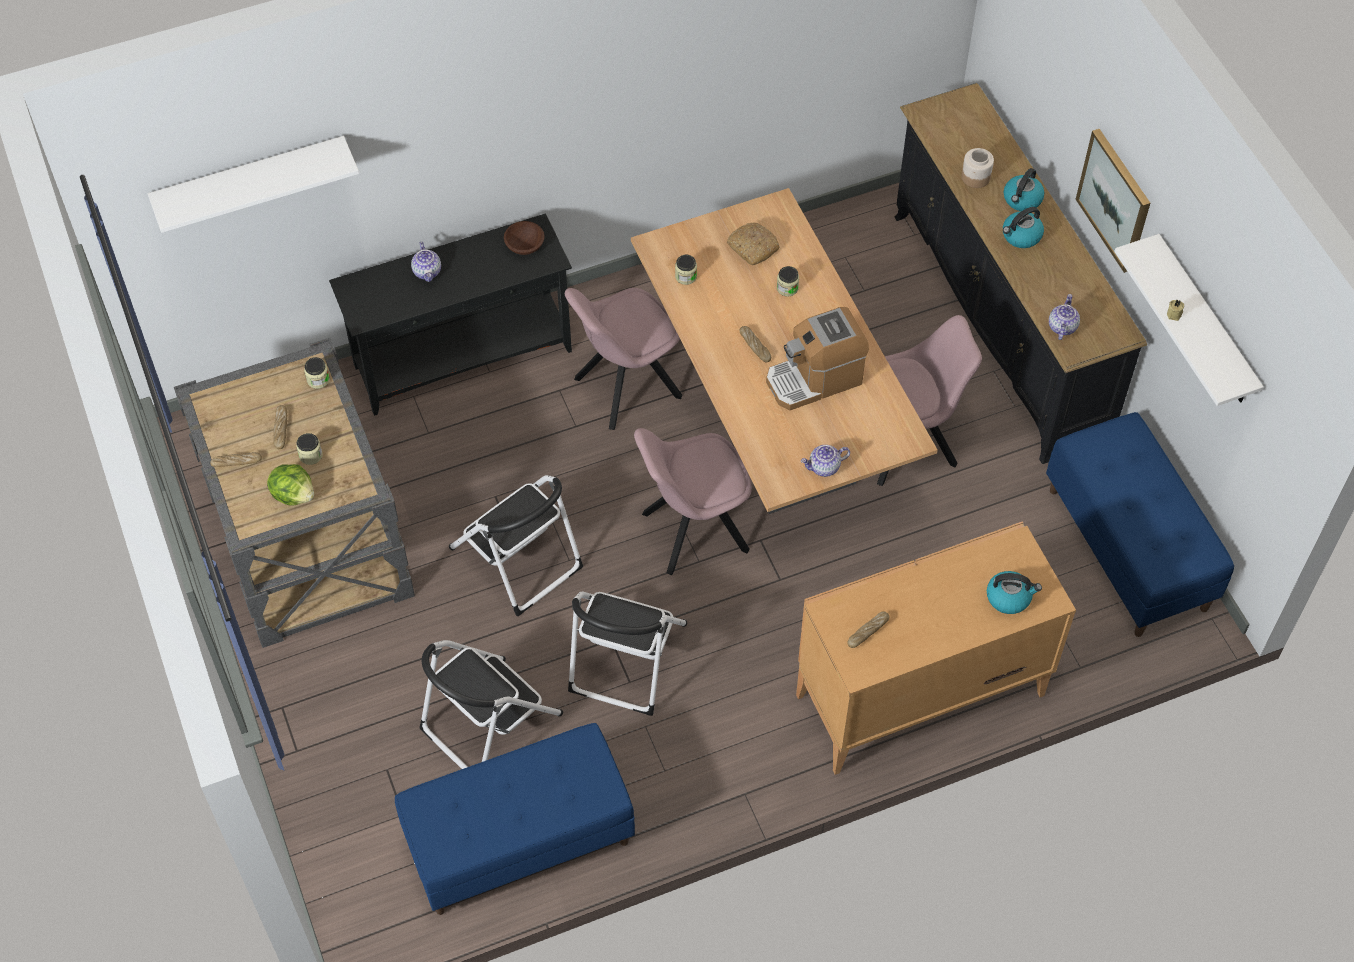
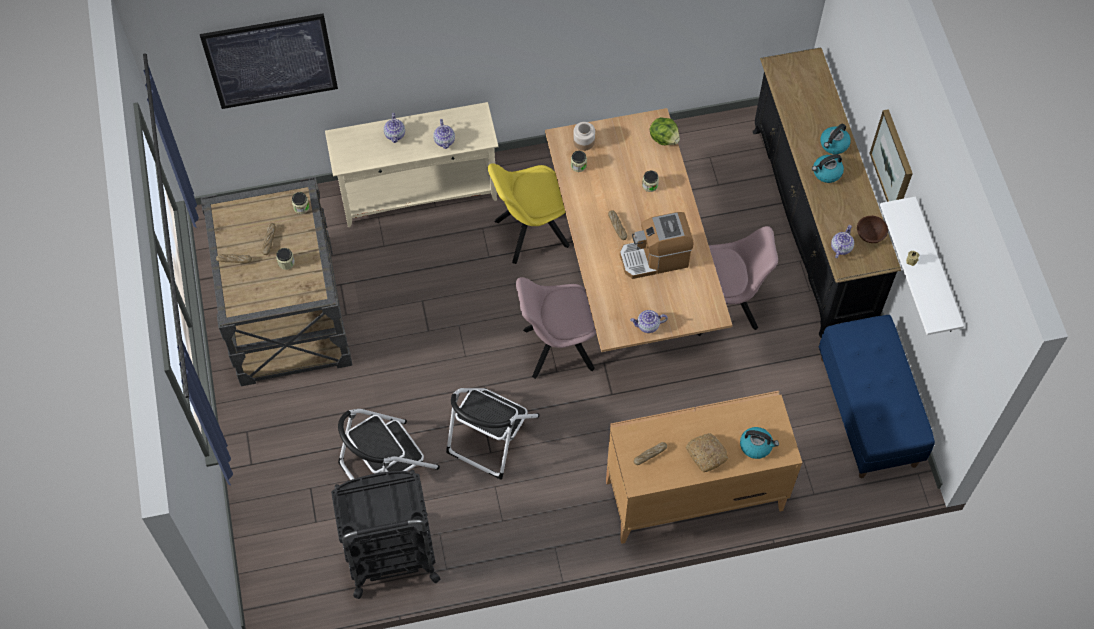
camera: 10 degrees right, 5 degrees up
white shelf [148,136,359,233] -> picture [200,13,338,109]
lettuce [267,464,314,506] -> lettuce moved to [649,117,680,145]
black console table [329,213,572,416] -> beige console table [325,102,499,227]
blue bench [395,723,635,915] -> black cart [331,470,440,599]
step ladder [449,475,583,616] -> none
brown bowl [504,221,544,255] -> brown bowl moved to [857,216,888,243]
pink chair [565,288,682,430] -> yellow chair [488,163,570,264]
bread [727,222,780,265] -> bread moved to [686,433,728,472]
jar [962,148,994,188] -> jar moved to [573,122,595,151]
none -> teapot [433,119,455,149]

